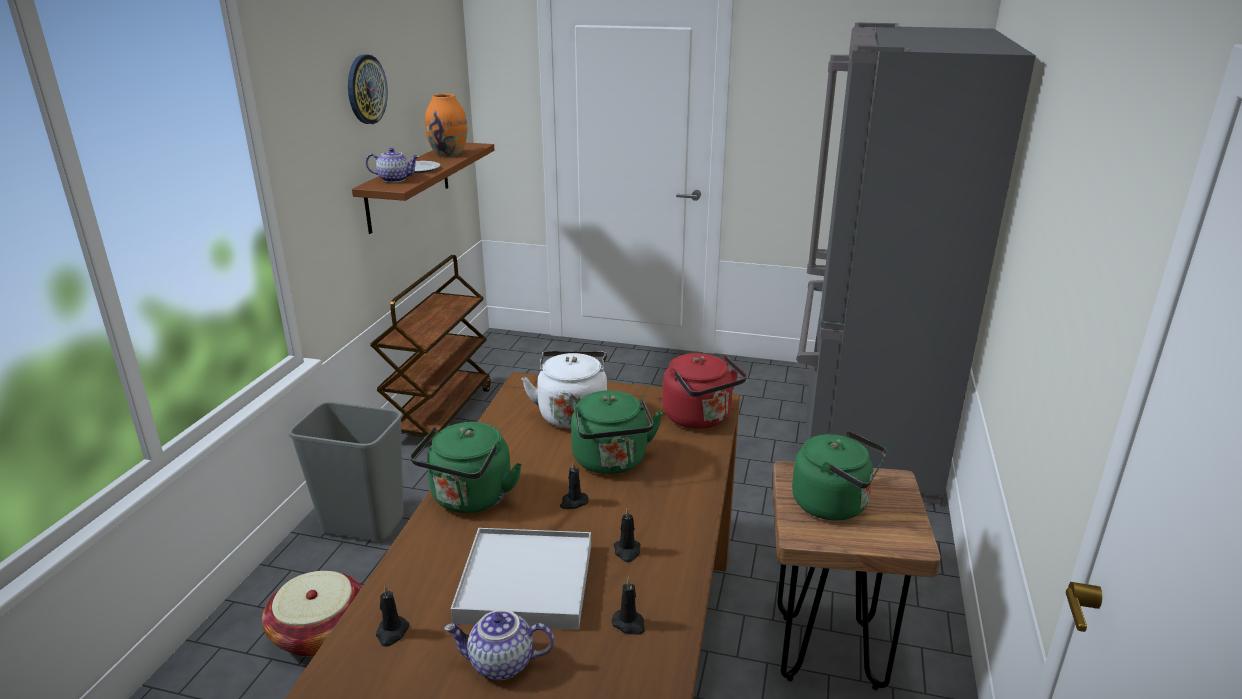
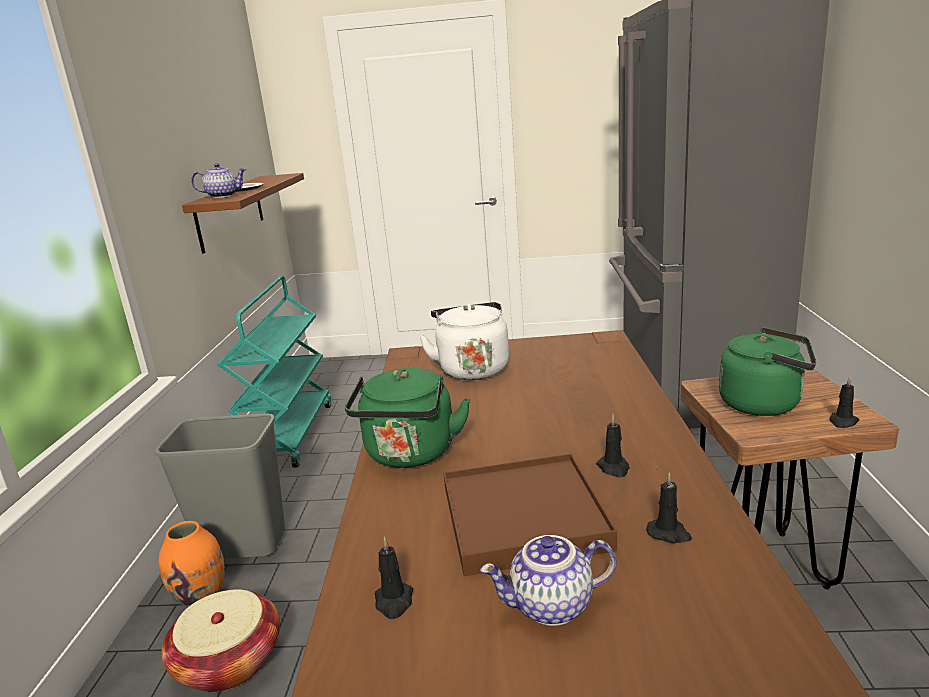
camera: 10 degrees left, 5 degrees down
wall clock [348,54,388,124] -> none
brown cart [370,255,491,446] -> turquoise cart [218,276,331,468]
orange vase [425,94,467,157] -> orange vase moved to [159,521,225,607]
white tray [451,528,591,630] -> brown tray [443,454,617,576]
black candle [560,461,589,509] -> black candle moved to [829,376,859,428]
green kettle [571,390,663,474] -> none
red kettle [662,353,747,429] -> none

